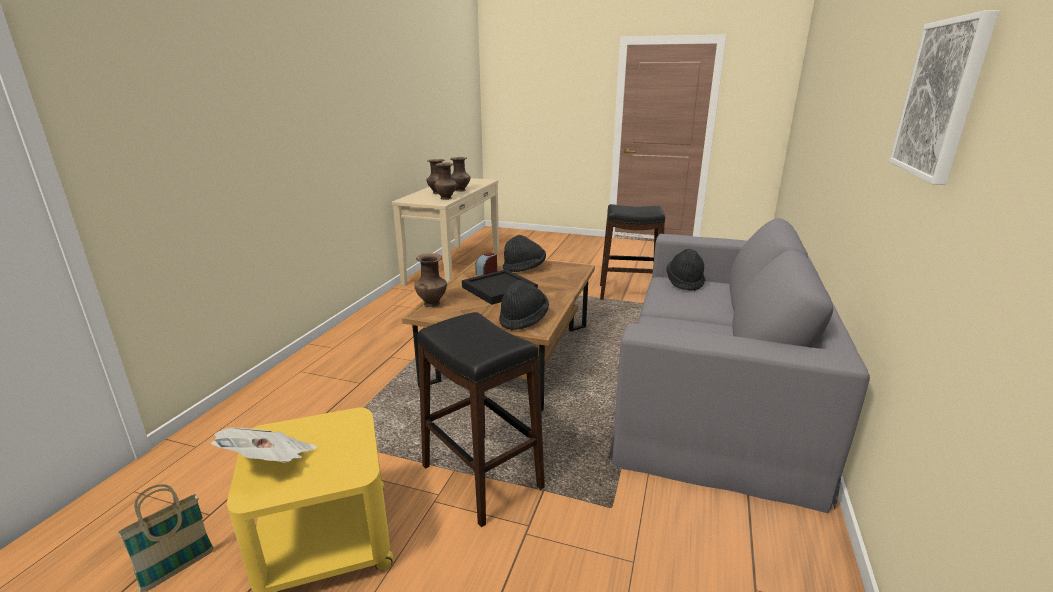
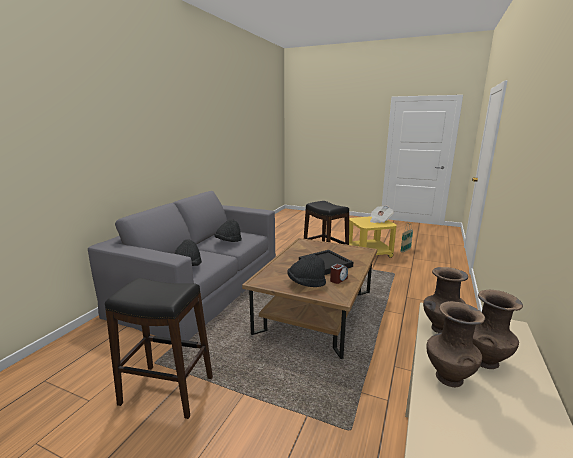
camera: 175 degrees left, 5 degrees down
brown vase [414,253,447,307] -> none
black hat [499,280,549,330] -> black hat moved to [214,219,242,242]
picture [889,10,999,185] -> none

